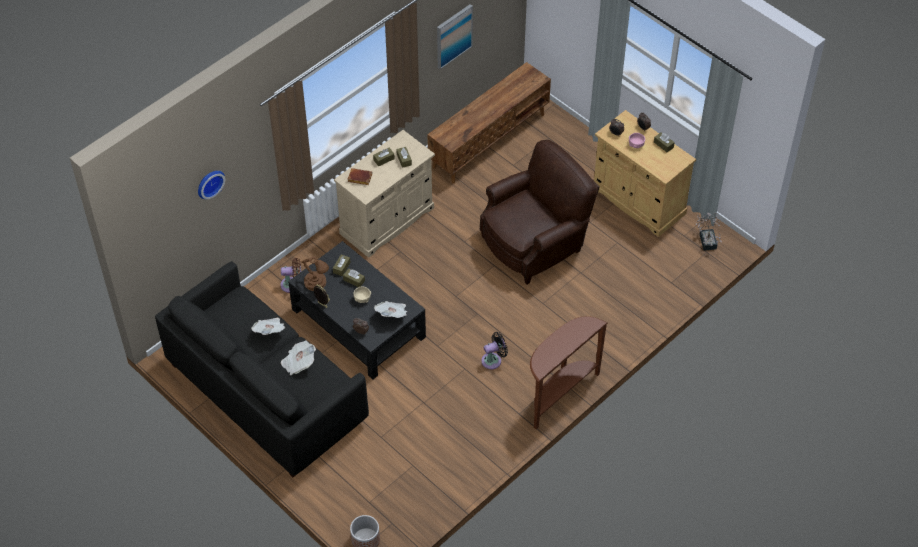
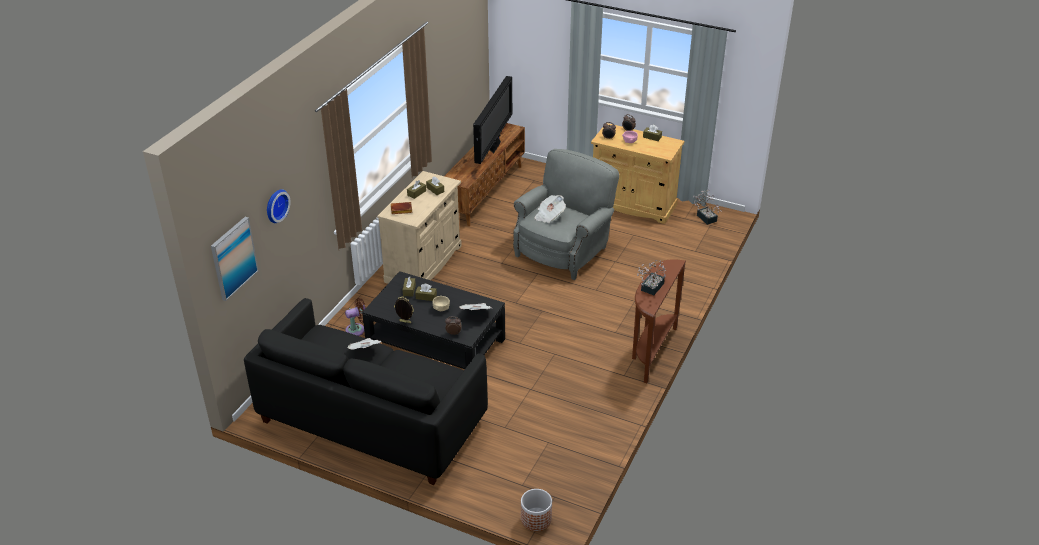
camera: 20 degrees left, 15 degrees down
newspaper [281,340,316,375] -> newspaper moved to [534,195,566,223]
brown table lamp [302,257,329,291] -> none
picture [437,4,473,69] -> picture moved to [211,217,259,301]
brown armchair [480,140,600,285] -> grey armchair [513,149,619,280]
black fan [481,332,508,369] -> none
none -> television [473,76,512,164]
none -> potted plant [637,260,666,295]

